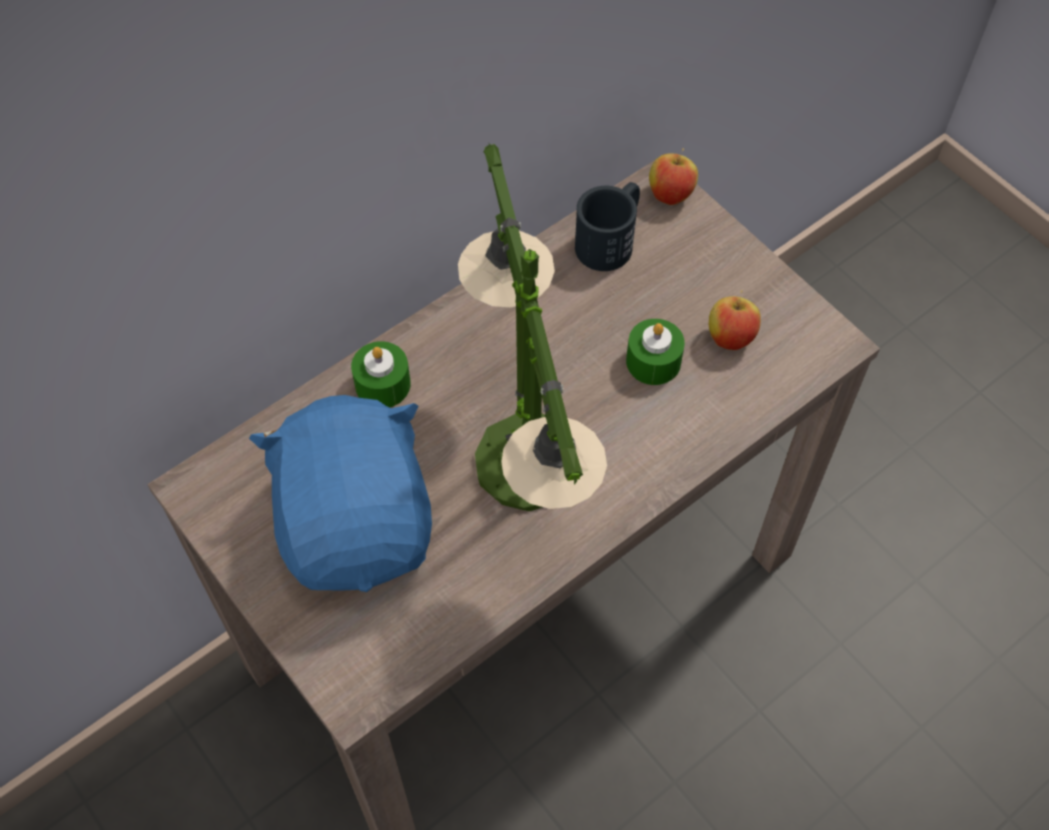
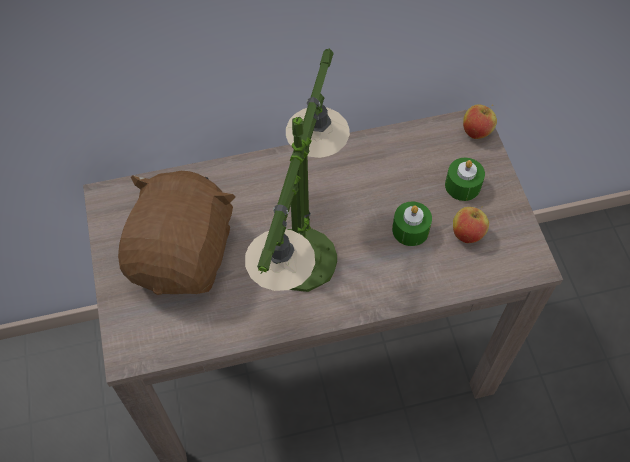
camera: 25 degrees right, 0 degrees up
blue plush toy [249,395,432,592] -> brown plush toy [118,171,236,295]
green candle [351,341,411,408] -> green candle moved to [445,158,485,201]
black mug [575,182,640,271] -> none

